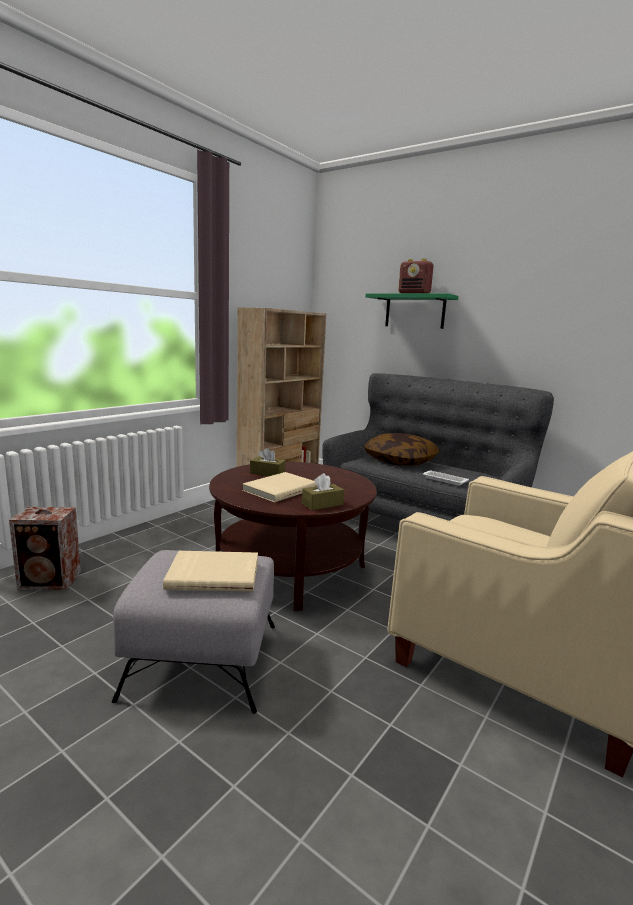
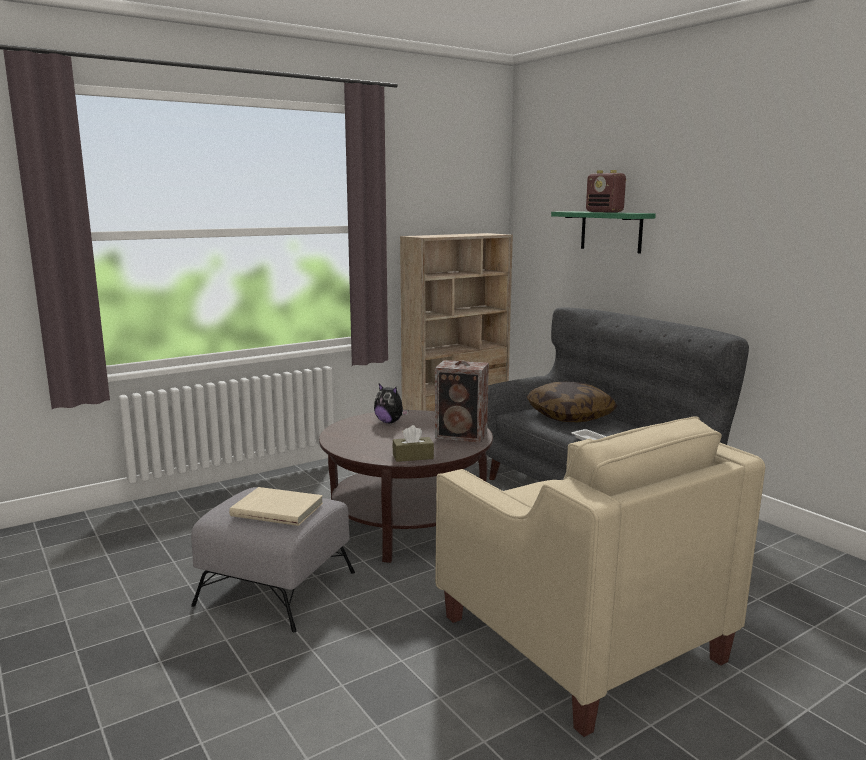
camera: 20 degrees right, 0 degrees up
speaker [9,507,81,590] -> speaker moved to [435,360,489,443]
beige book [242,472,317,503] -> none
brown tissue box [250,448,286,476] -> plush toy [374,384,408,423]

